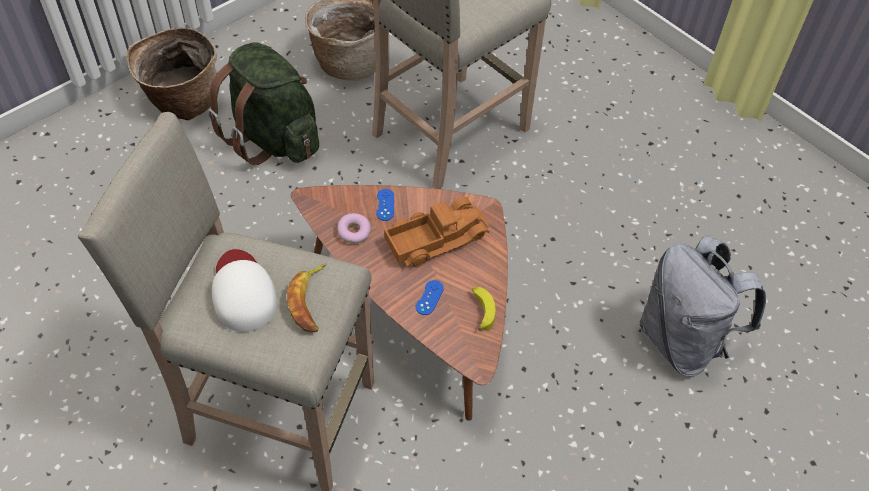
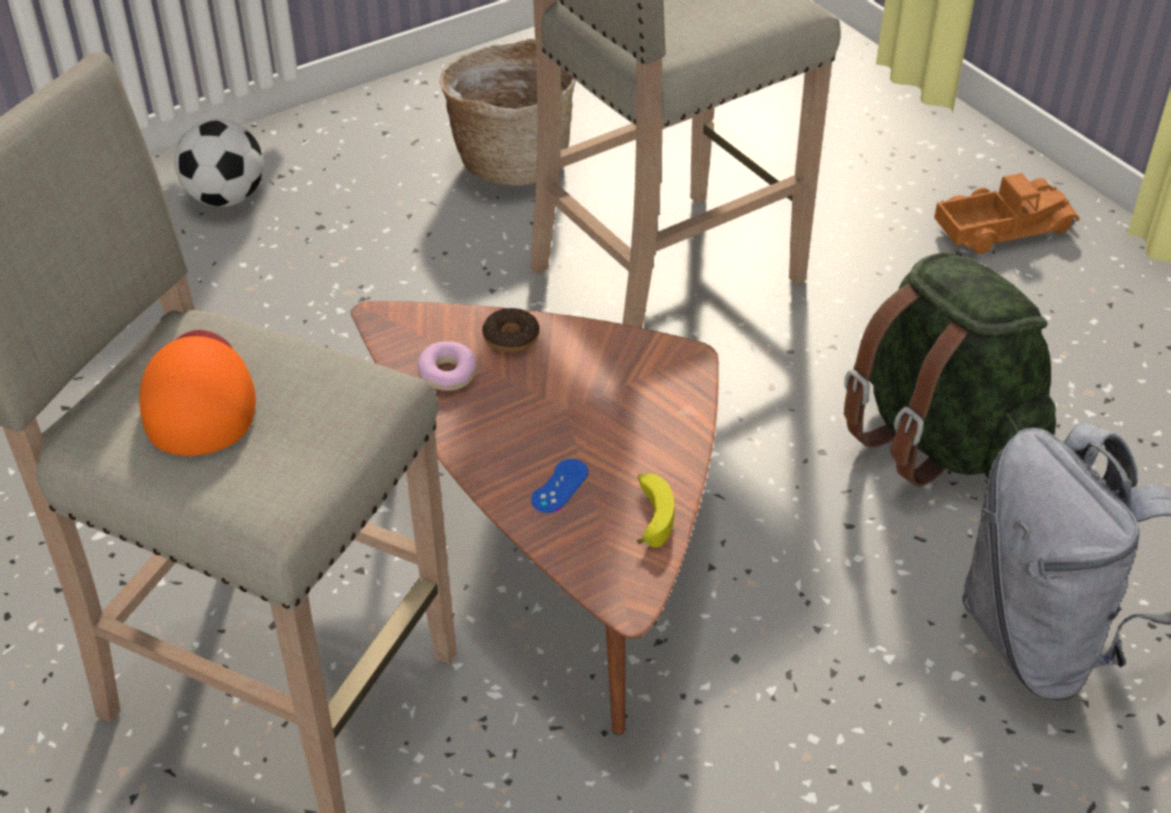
camera: 10 degrees right, 10 degrees down
basket [126,27,219,120] -> football [174,119,264,207]
green backpack [208,42,319,165] -> green backpack moved to [844,252,1056,487]
white cap [212,249,277,332] -> orange cap [139,330,256,456]
banana [287,263,327,332] -> none
blue game controller [376,189,394,221] -> donut [482,308,539,353]
toy truck [384,197,489,267] -> toy truck moved to [934,173,1079,254]

